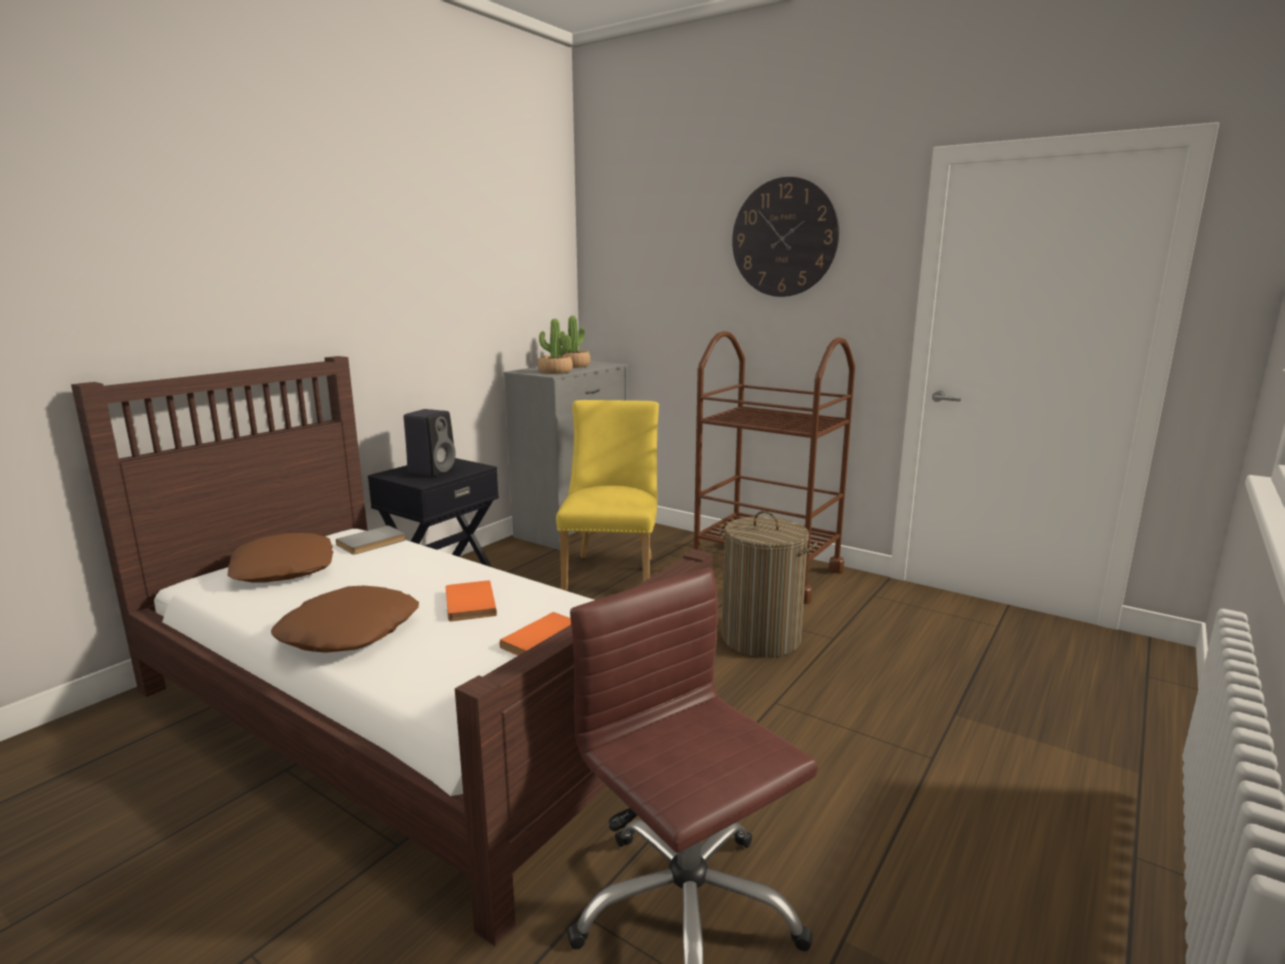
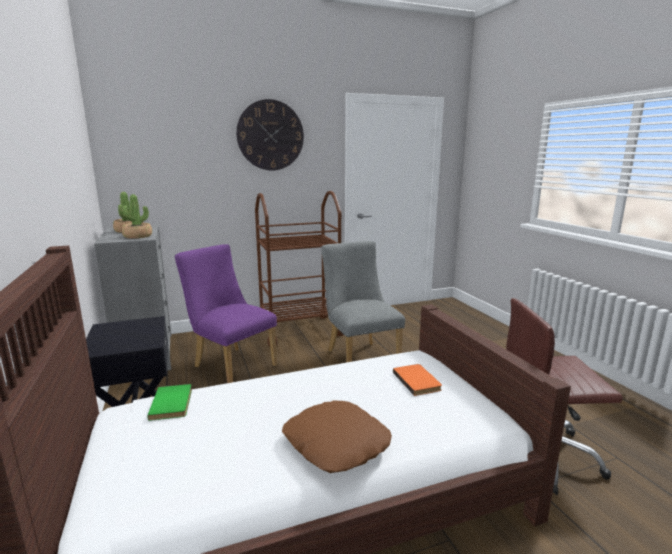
camera: 55 degrees left, 0 degrees up
brown pillow [227,533,333,583] -> none
grey book [336,525,406,555] -> green book [147,384,192,421]
black speaker [404,409,456,477] -> none
orange book [446,580,497,621] -> none
yellow chair [556,400,659,591] -> purple chair [175,244,277,383]
laundry basket [719,511,817,658] -> grey chair [321,241,405,363]

